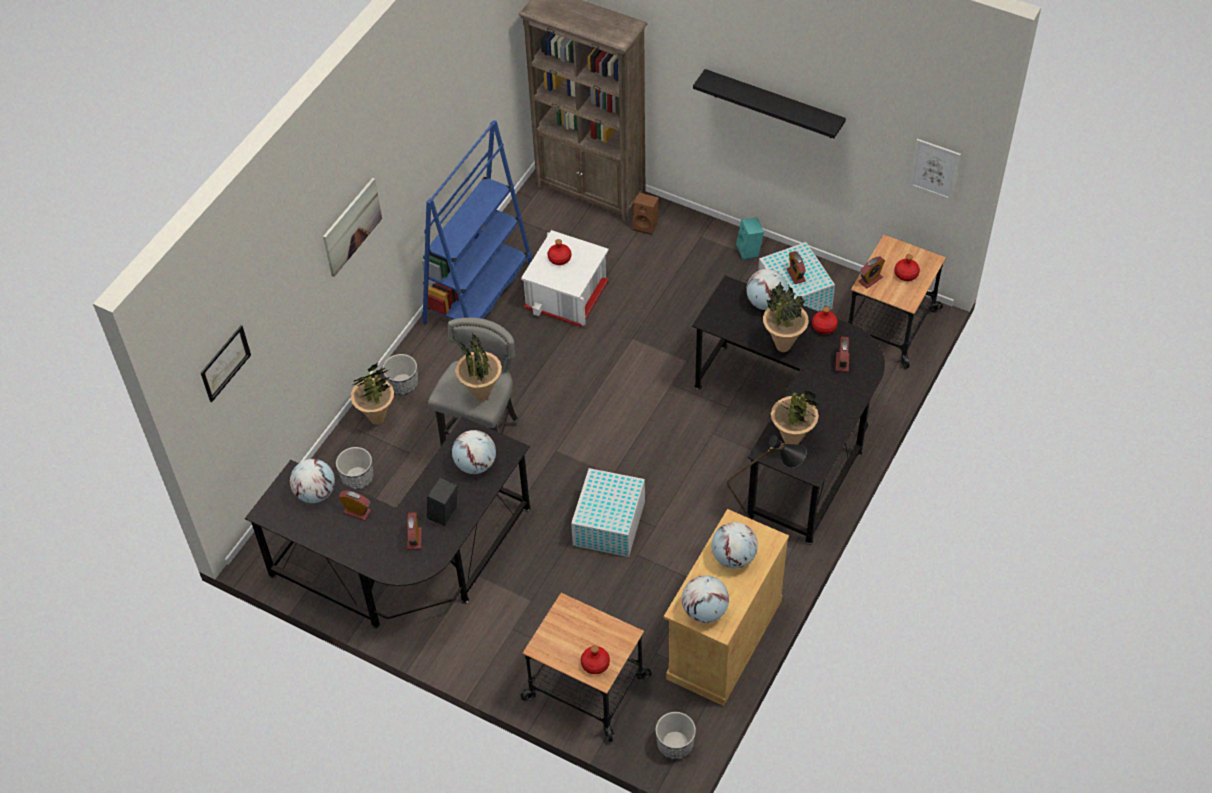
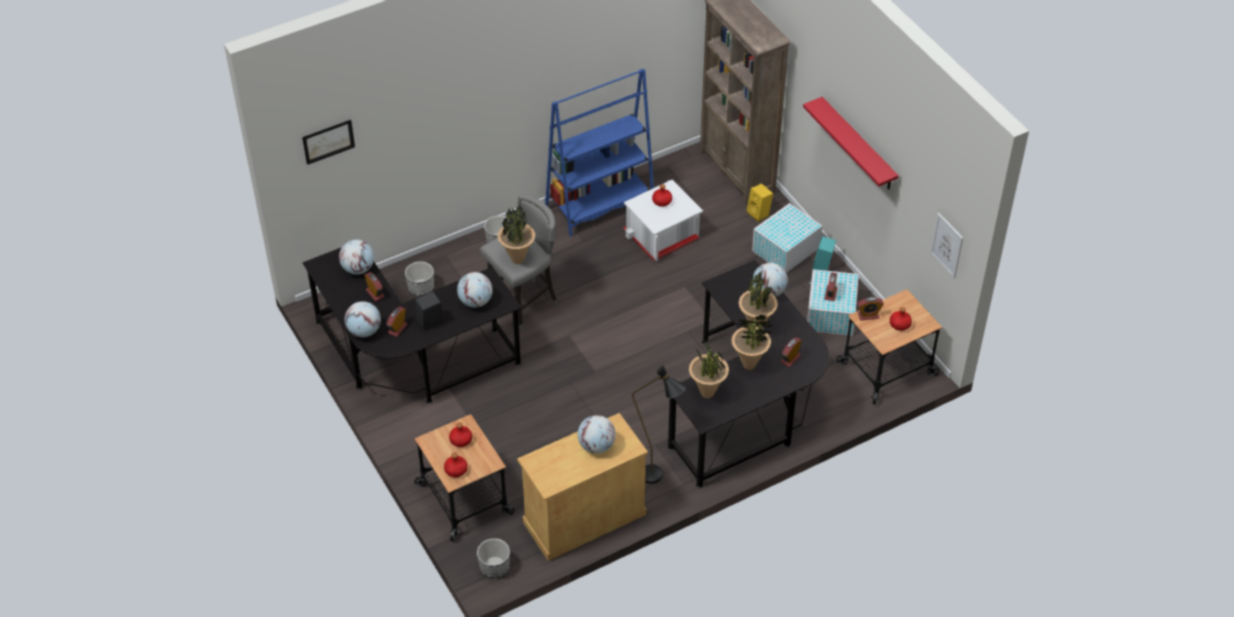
camera: 30 degrees right, 5 degrees down
picture [323,178,382,277] -> none
potted plant [351,363,394,425] -> potted plant moved to [731,315,772,370]
white storage box [571,468,645,557] -> white storage box moved to [752,203,822,273]
brown speaker [632,193,659,235] -> yellow speaker [747,183,773,222]
globe [682,575,729,623] -> globe moved to [345,301,381,337]
black shelf [693,69,846,138] -> red shelf [803,97,899,190]
red bottle [812,306,838,334] -> red bottle moved to [449,423,472,447]

